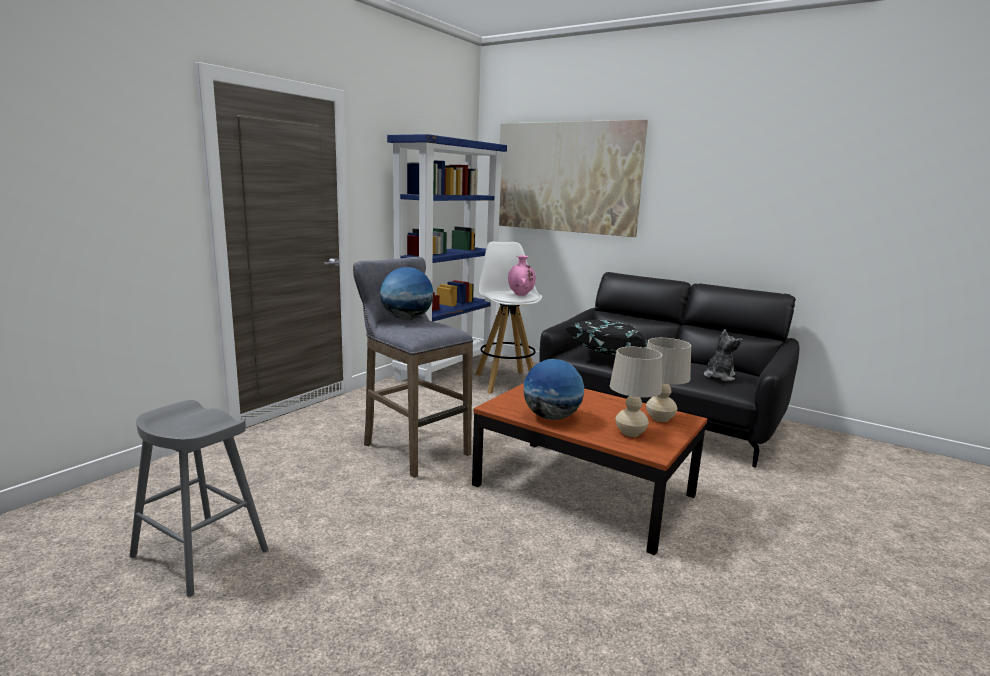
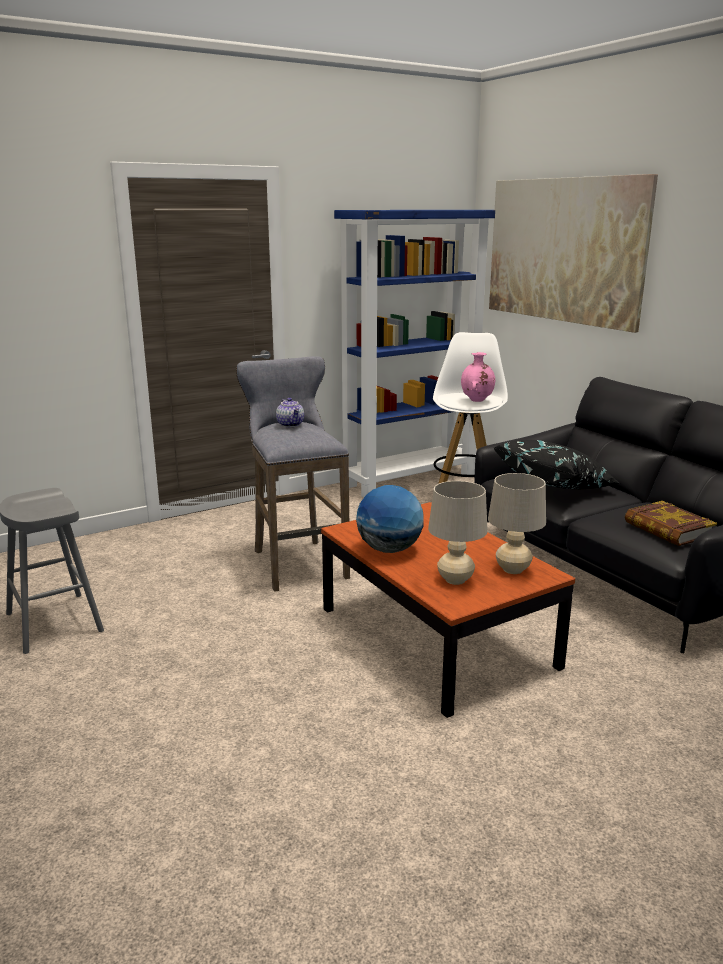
camera: 25 degrees right, 5 degrees up
globe [380,267,433,320] -> teapot [276,398,304,427]
plush toy [704,329,743,381] -> book [625,501,717,546]

